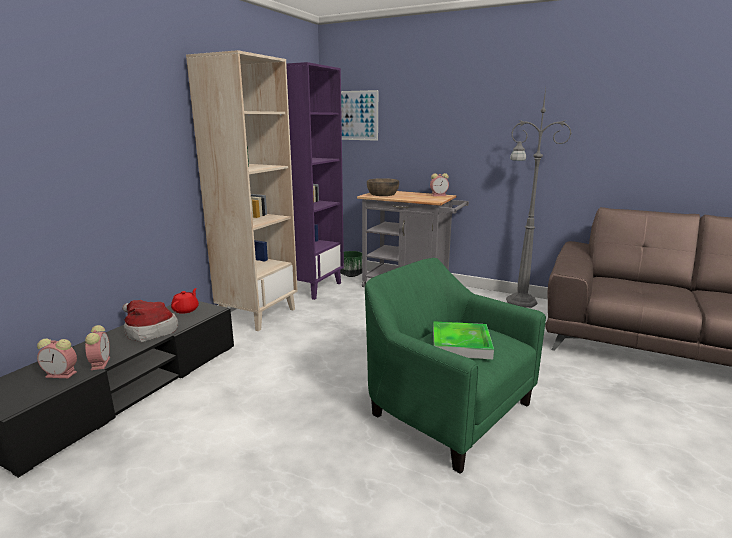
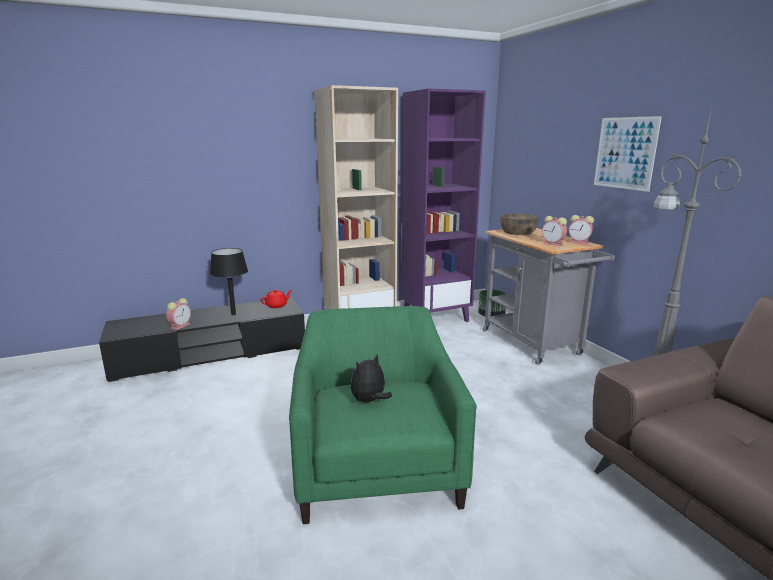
camera: 40 degrees right, 0 degrees up
alarm clock [37,339,77,378] -> alarm clock moved to [542,216,567,246]
hat [122,300,178,342] -> black table lamp [210,248,248,315]
picture [341,90,378,141] -> picture moved to [594,116,662,192]
tray [433,321,494,359] -> plush toy [351,354,392,402]

